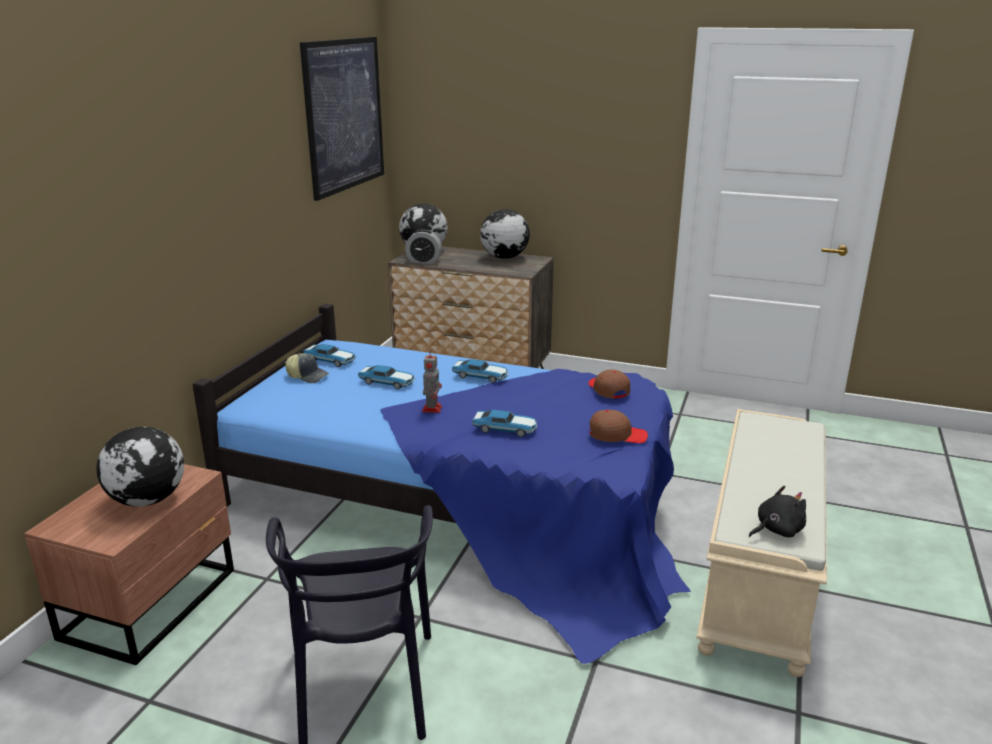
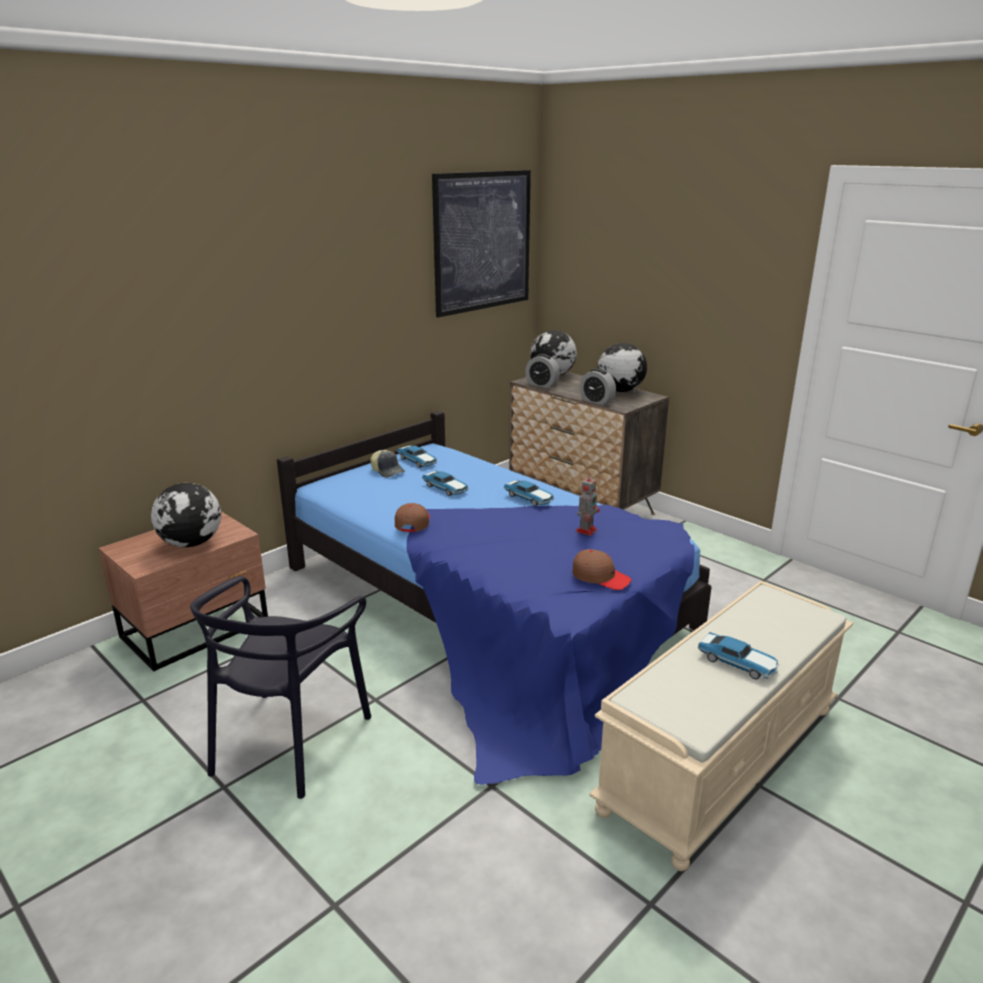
camera: 25 degrees right, 0 degrees up
toy robot [422,350,442,413] -> toy robot moved to [576,473,600,536]
toy car [472,410,537,437] -> toy car moved to [698,632,779,680]
brown cap [588,369,630,399] -> brown cap moved to [395,503,430,532]
black plush toy [749,486,806,538] -> none
none -> alarm clock [580,368,616,405]

